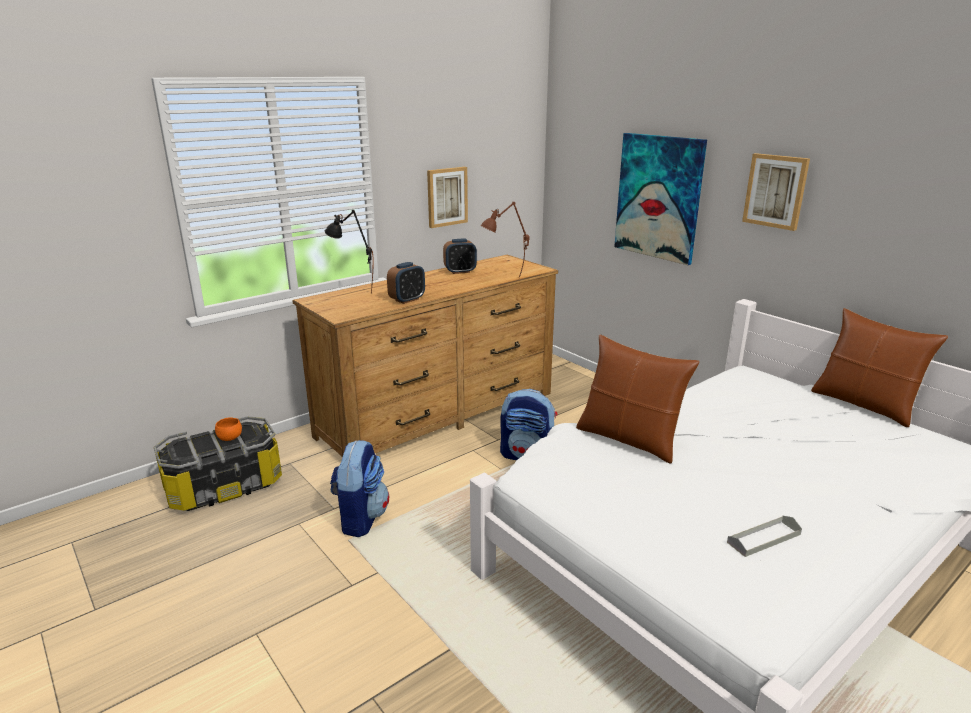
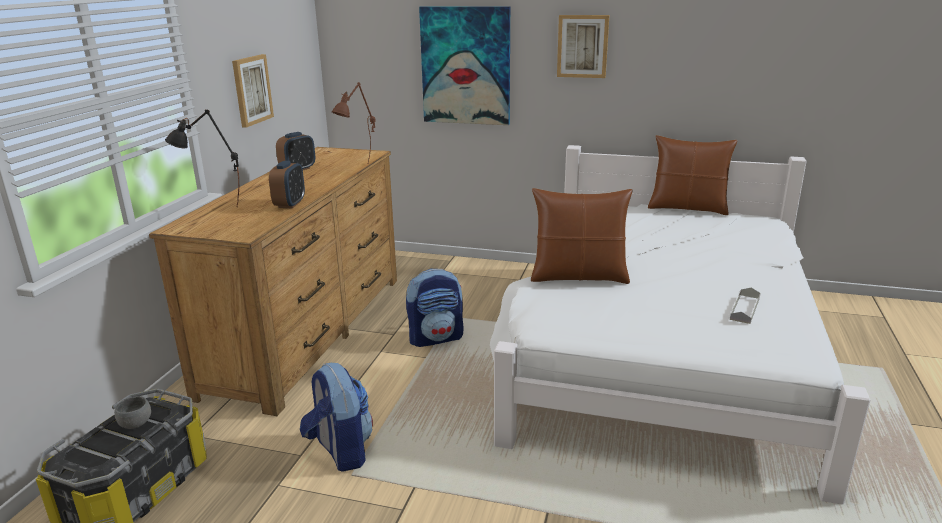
camera: 35 degrees left, 0 degrees up
orange bowl [215,417,242,441] -> grey bowl [114,396,151,429]

